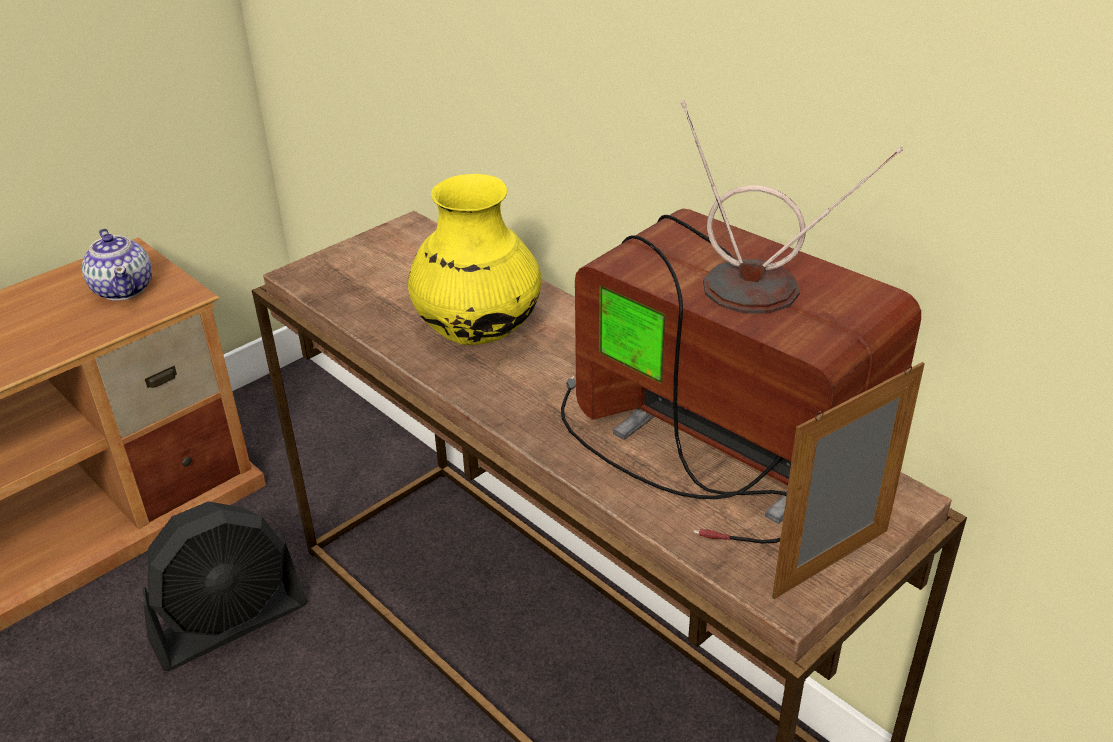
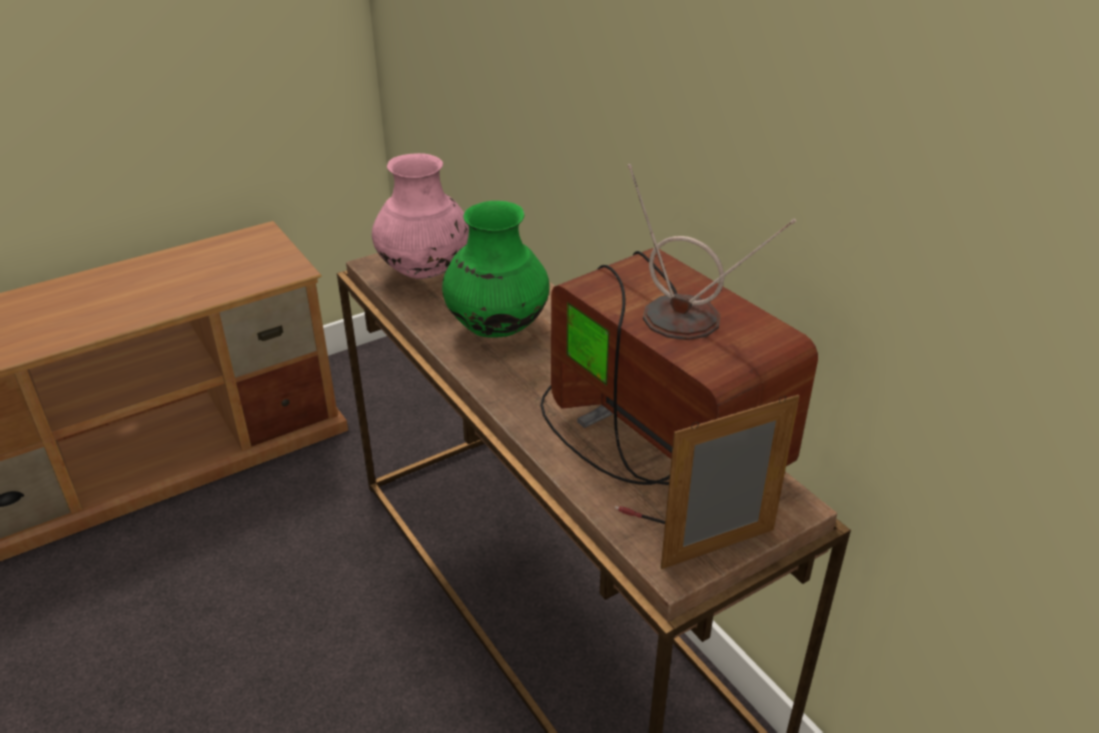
camera: 10 degrees right, 0 degrees up
teapot [82,229,152,300] -> none
black fan [142,501,307,671] -> none
yellow vase [408,174,541,345] -> green vase [442,201,550,338]
none -> pink vase [372,153,469,279]

